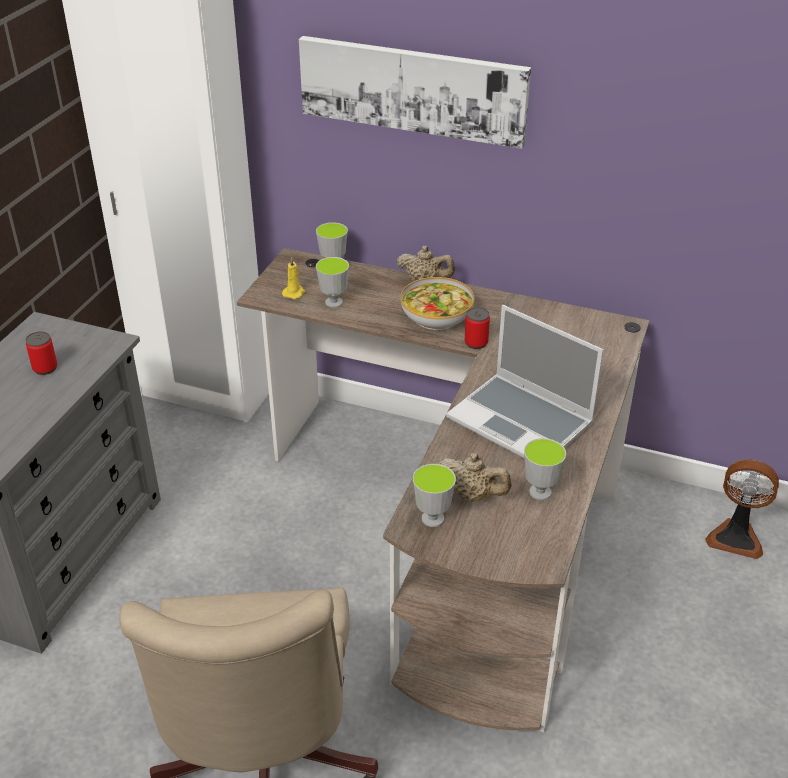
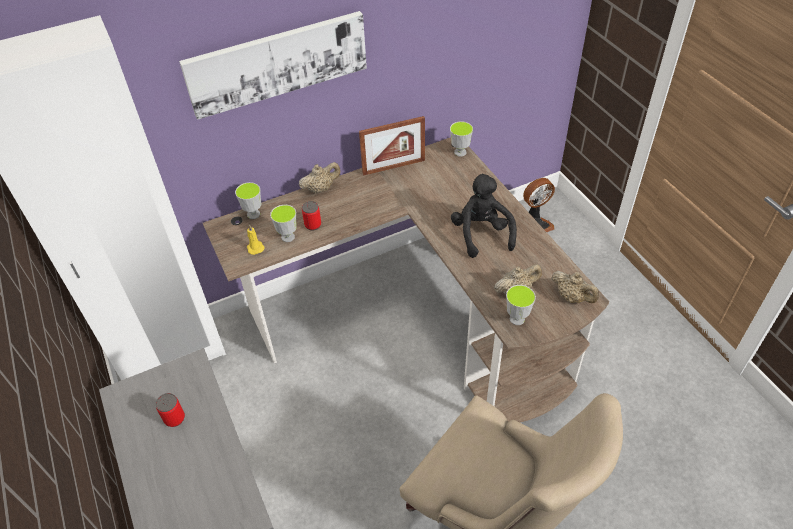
camera: 45 degrees left, 10 degrees up
bowl [401,277,475,330] -> none
laptop [446,305,603,459] -> black plush toy [451,174,517,258]
can [465,307,490,349] -> can moved to [302,201,321,230]
cup [524,438,566,500] -> cup moved to [450,121,473,157]
none -> picture frame [359,116,425,176]
none -> beige teapot [551,271,599,303]

